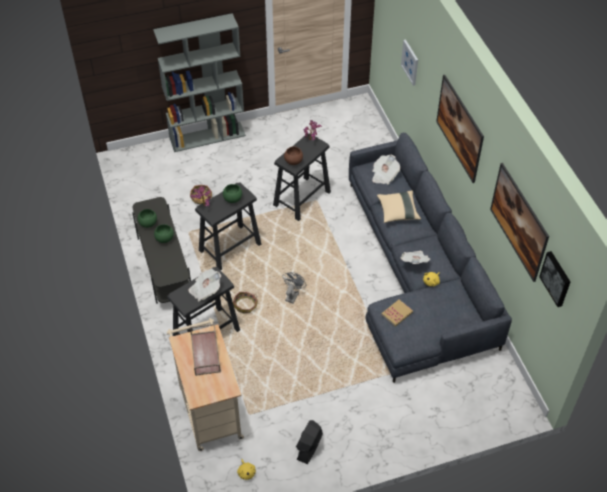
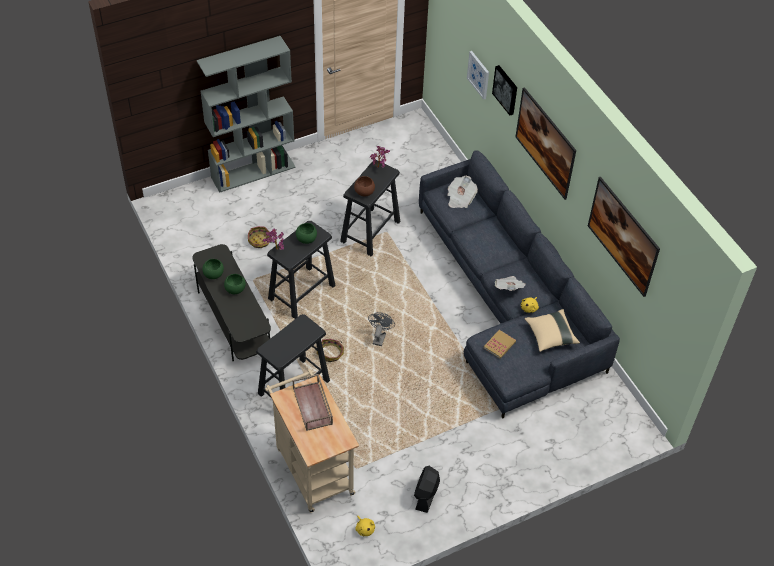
camera: 10 degrees left, 0 degrees up
newspaper [188,269,221,301] -> none
beige pillow [377,191,421,223] -> beige pillow moved to [524,309,580,352]
picture [539,251,570,307] -> picture moved to [492,65,517,115]

